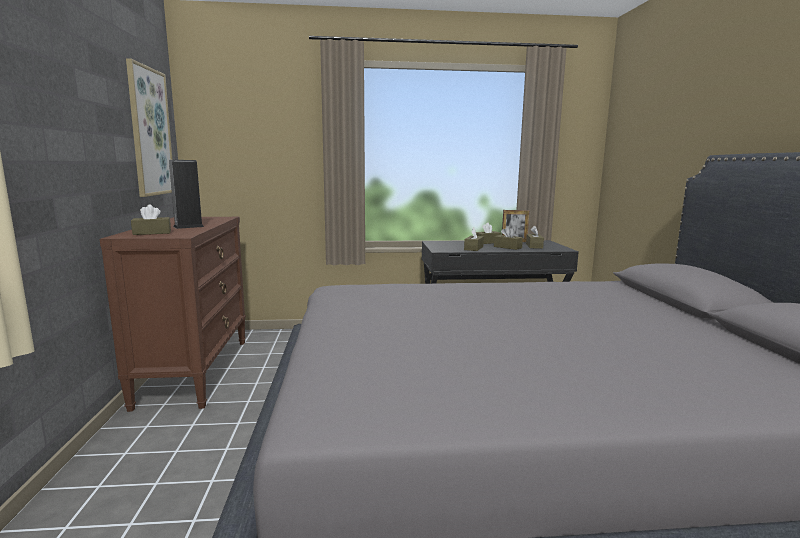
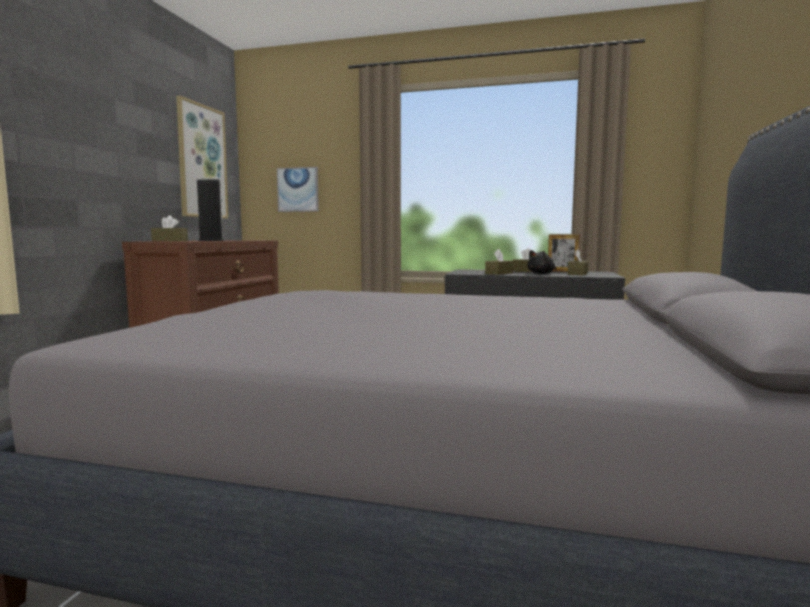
camera: 20 degrees right, 5 degrees down
brown tissue box [494,226,523,250] -> black plush toy [527,250,557,274]
none -> picture [277,167,319,212]

